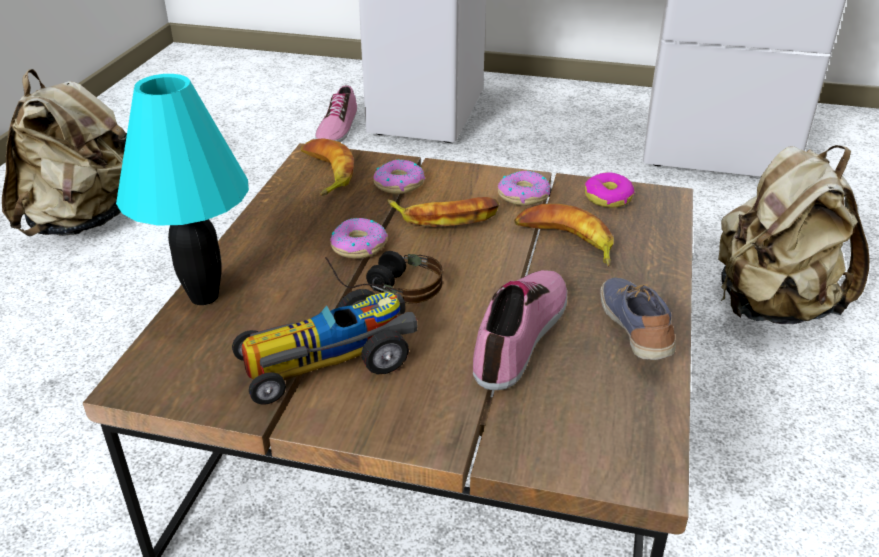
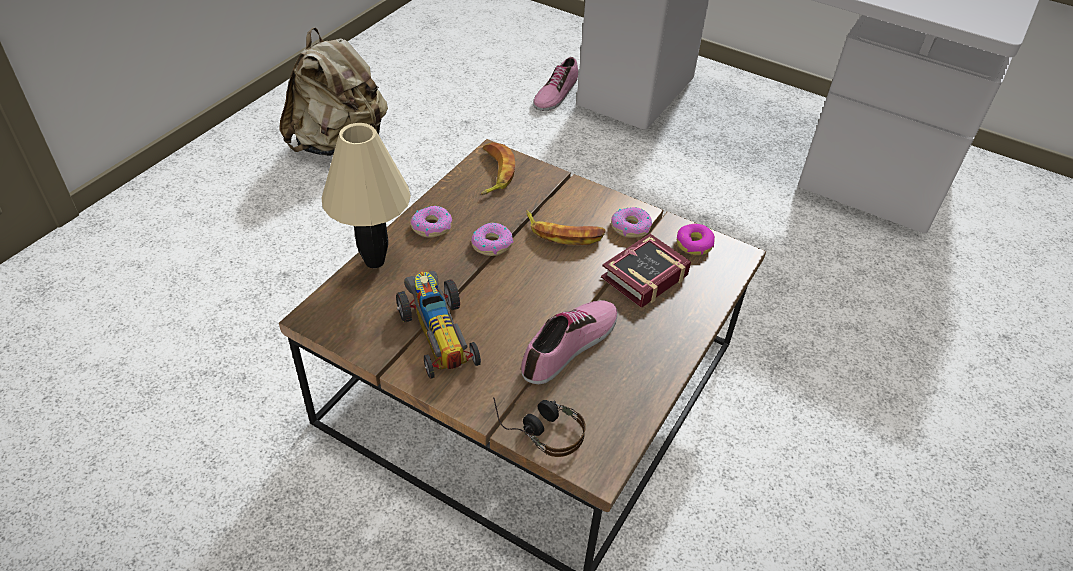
camera: 15 degrees right, 10 degrees up
turquoise table lamp [116,74,249,305] -> beige table lamp [321,123,411,268]
toy car [232,289,417,405] -> toy car turned 105 degrees counterclockwise [396,271,481,379]
headphones [325,251,443,304] -> headphones moved to [493,397,586,457]
donut [373,159,425,194] -> donut moved to [411,206,452,238]
banana [514,204,614,267] -> book [601,234,691,308]
shoe [600,278,676,360] -> none
beige backpack [718,145,869,324] -> none

